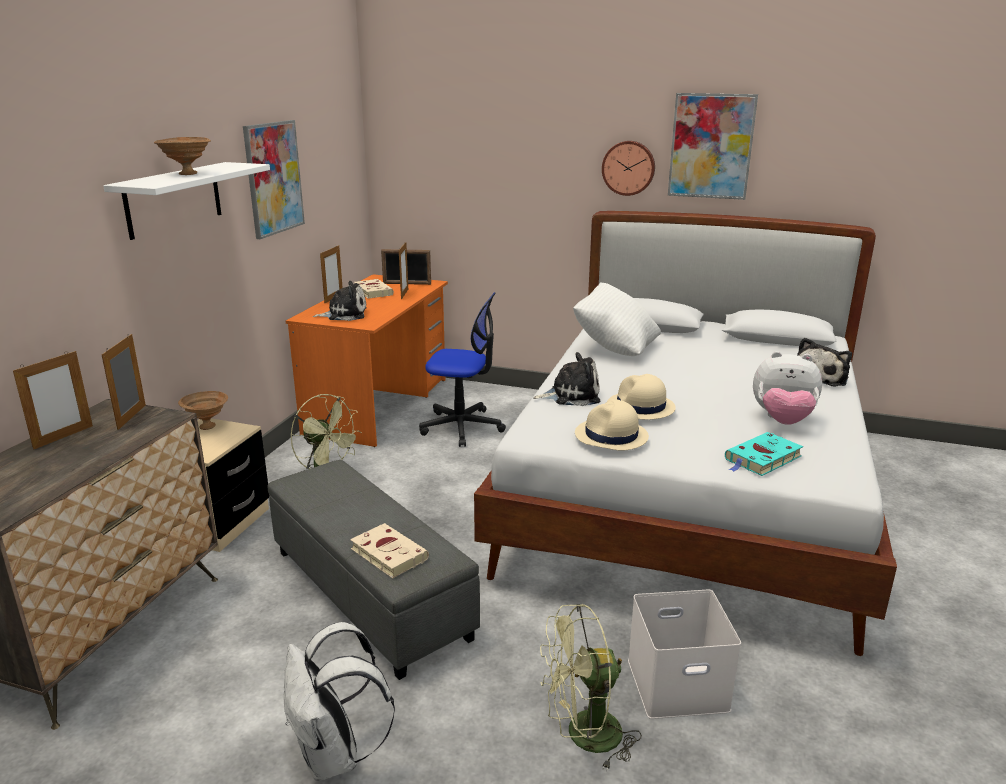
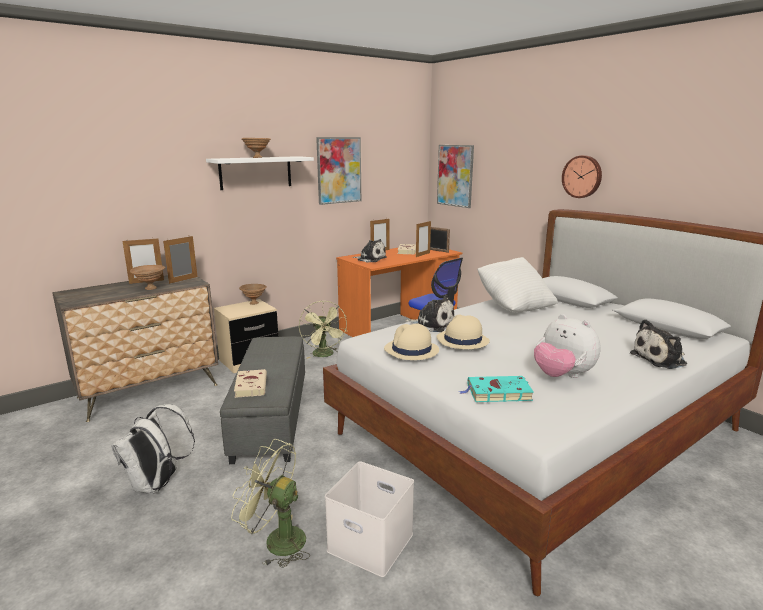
camera: 35 degrees right, 5 degrees down
picture [668,93,758,200] -> picture moved to [437,145,474,208]
none -> brown bowl [130,265,165,290]

